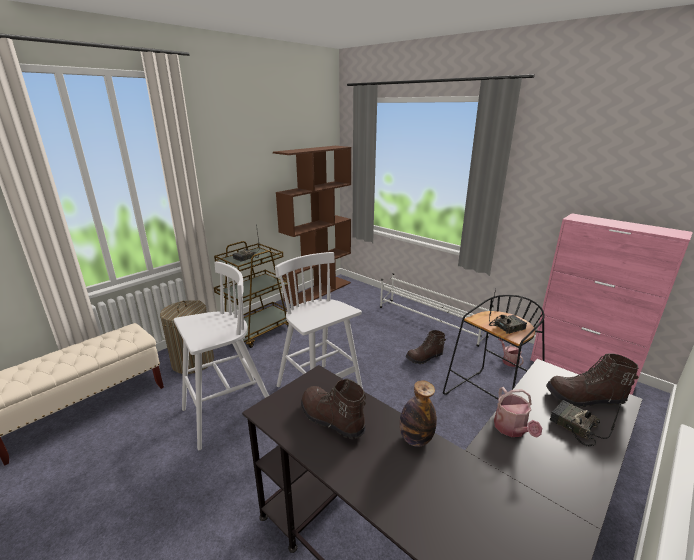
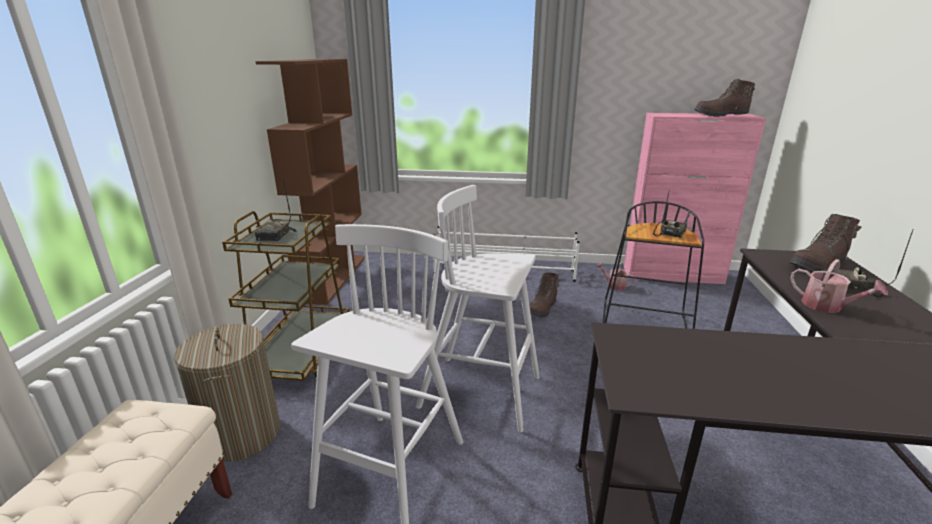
camera: 35 degrees left, 0 degrees up
brown boot [301,378,366,439] -> brown boot moved to [694,79,755,117]
bottle [399,380,437,447] -> none

